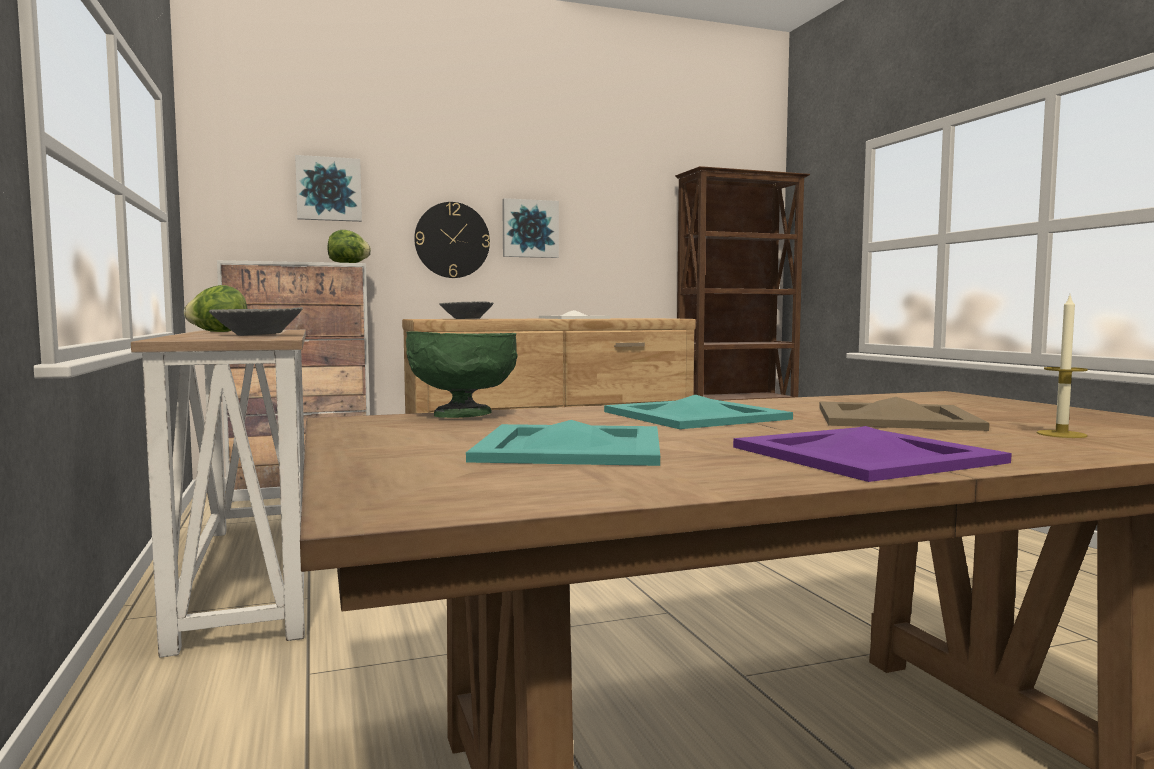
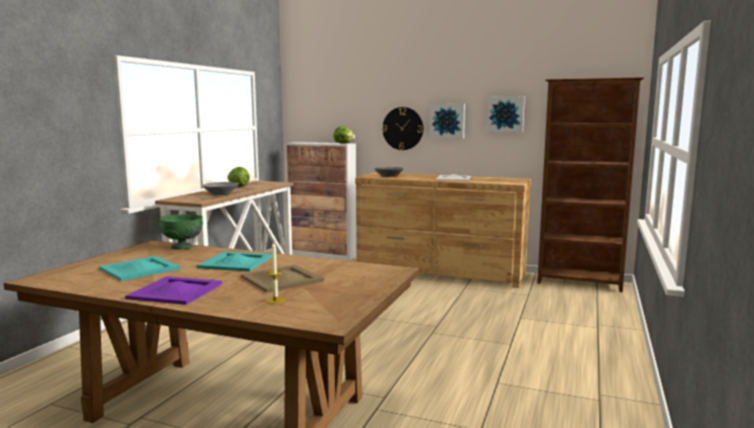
camera: 40 degrees right, 5 degrees up
picture [295,155,362,222] -> picture moved to [487,96,525,133]

